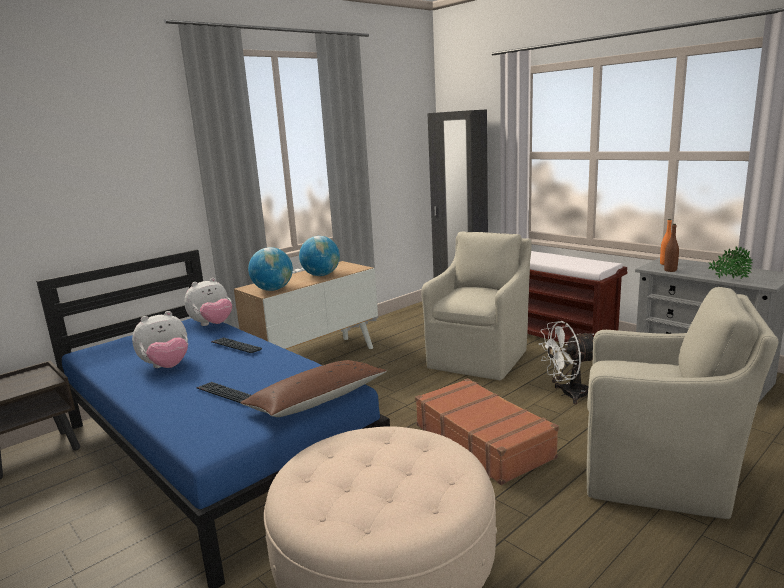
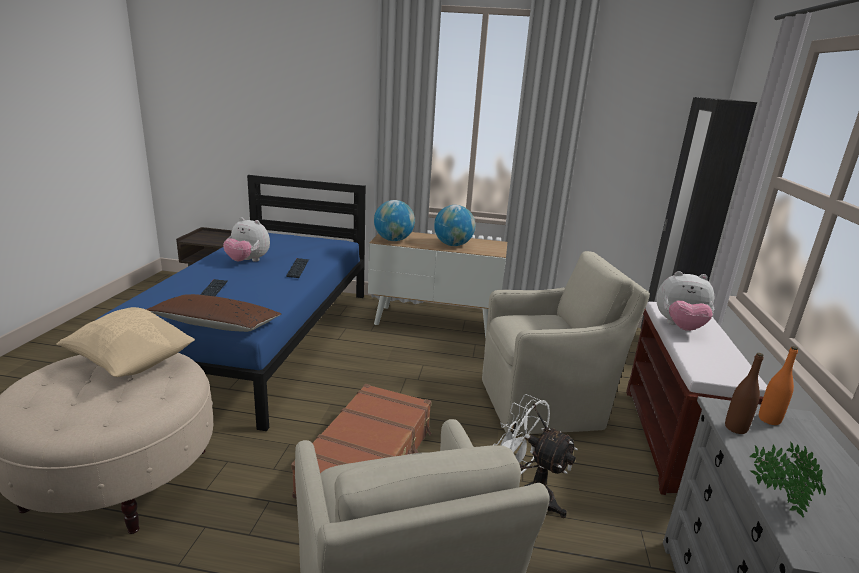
camera: 50 degrees right, 5 degrees up
plush toy [184,278,232,326] -> plush toy moved to [656,271,714,331]
none -> beige pillow [56,307,195,377]

